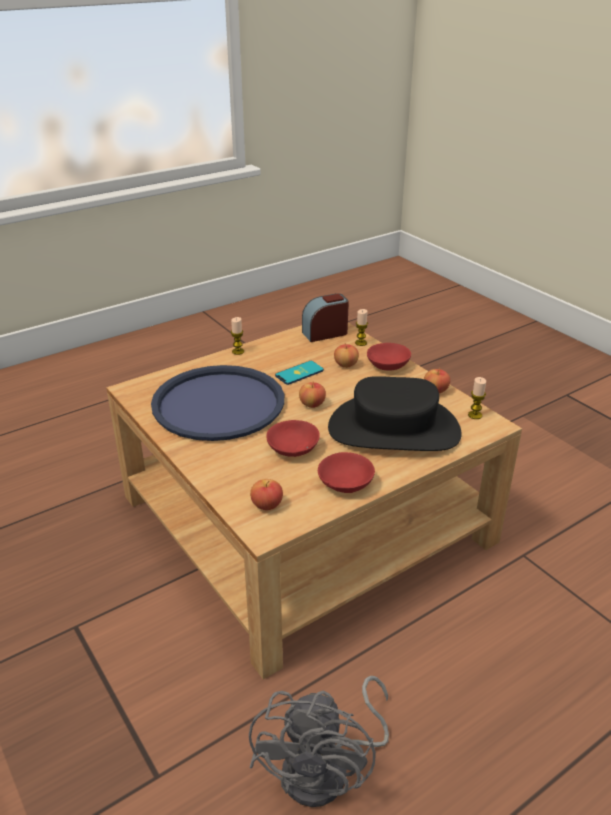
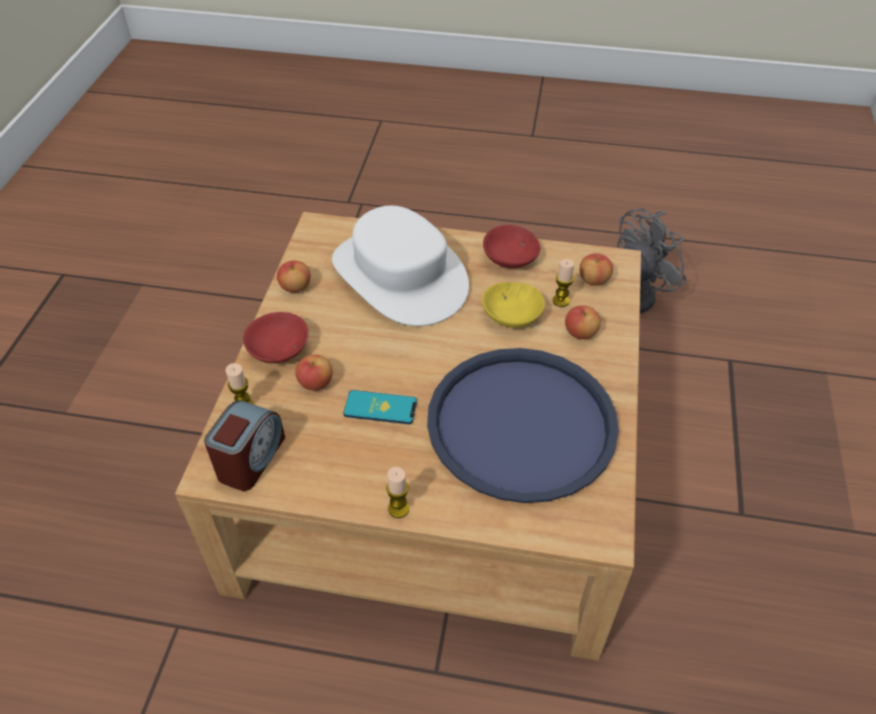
camera: 135 degrees left, 15 degrees up
red bowl [266,420,320,457] -> yellow bowl [482,282,545,328]
apple [299,381,326,408] -> apple moved to [565,305,601,339]
alarm clock [302,293,349,342] -> alarm clock turned 90 degrees counterclockwise [204,400,285,491]
black hat [328,376,462,451] -> white hat [332,206,469,326]
candle [468,377,486,419] -> candle moved to [553,259,574,307]

